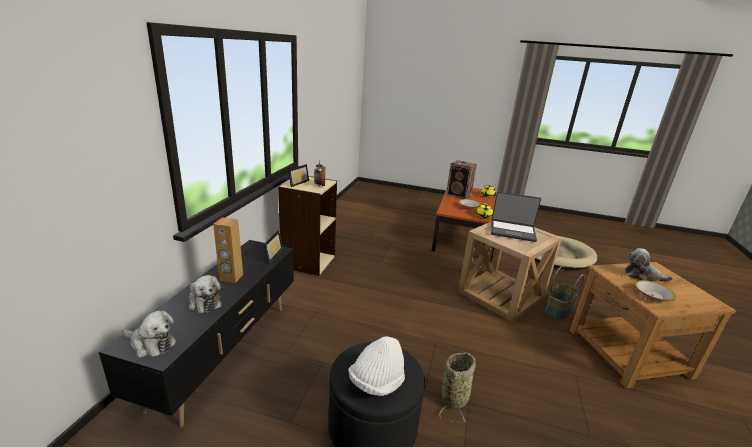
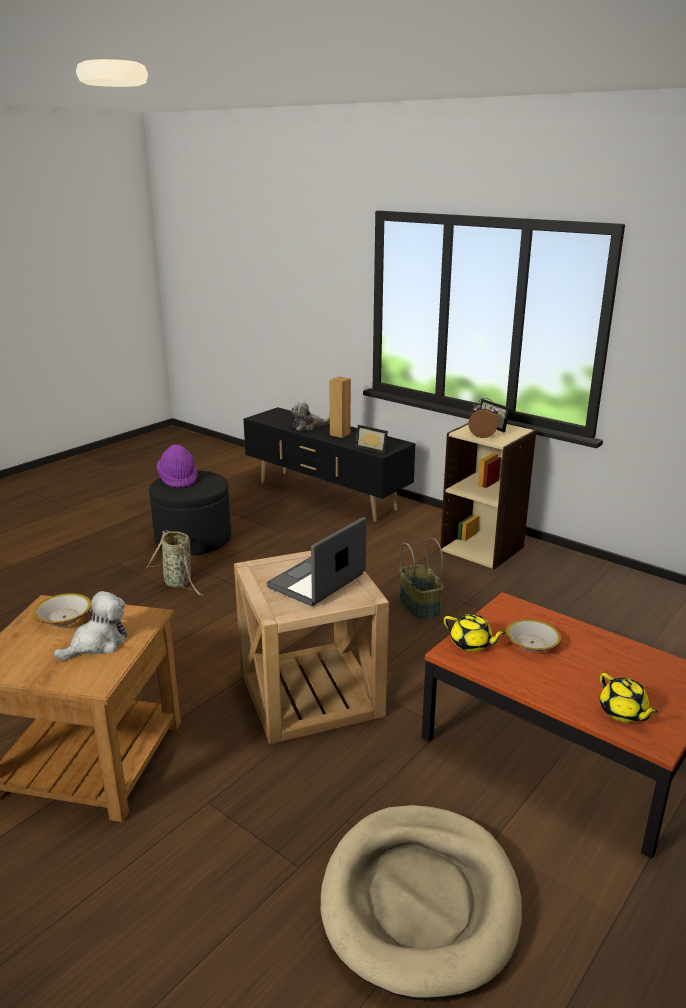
camera: 115 degrees right, 0 degrees up
plush toy [122,311,176,358] -> none
white hat [348,336,405,396] -> purple hat [156,444,198,487]
speaker [446,160,477,199] -> none
basket [545,266,584,320] -> basket moved to [399,538,444,620]

